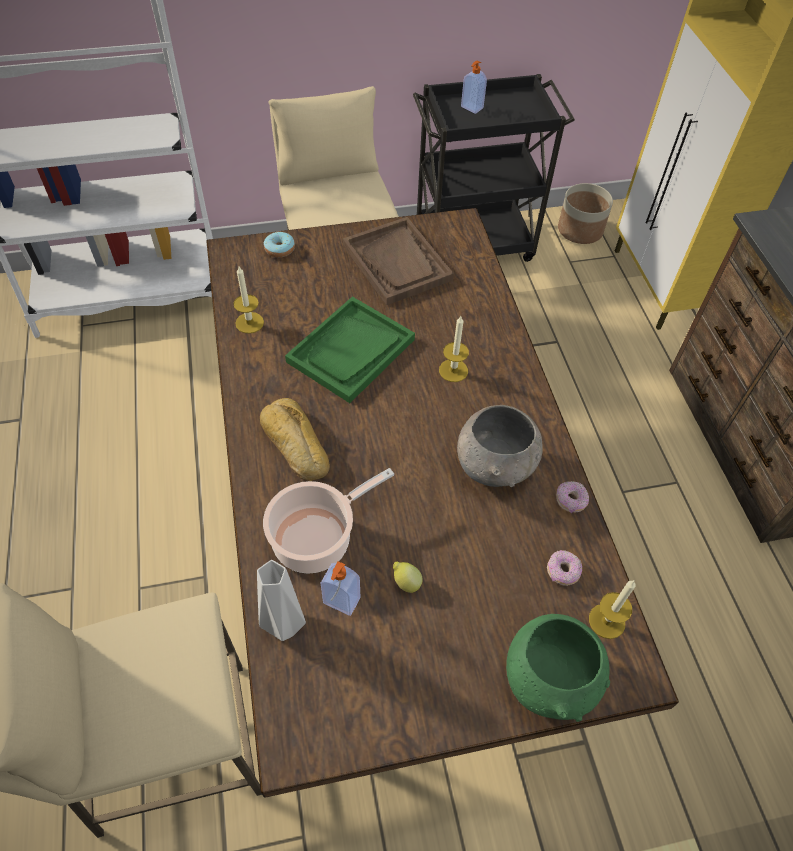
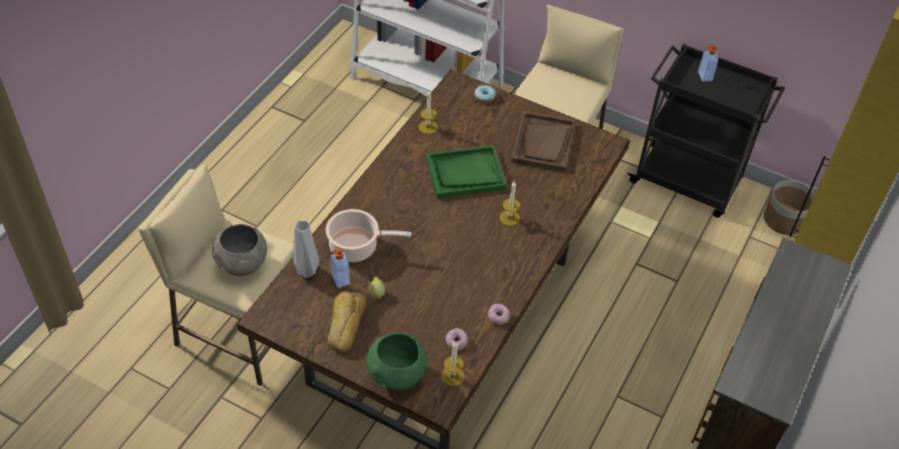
camera: 40 degrees right, 5 degrees down
bread [260,398,330,481] -> bread moved to [328,291,367,353]
grey bowl [457,405,543,487] -> grey bowl moved to [212,224,267,276]

